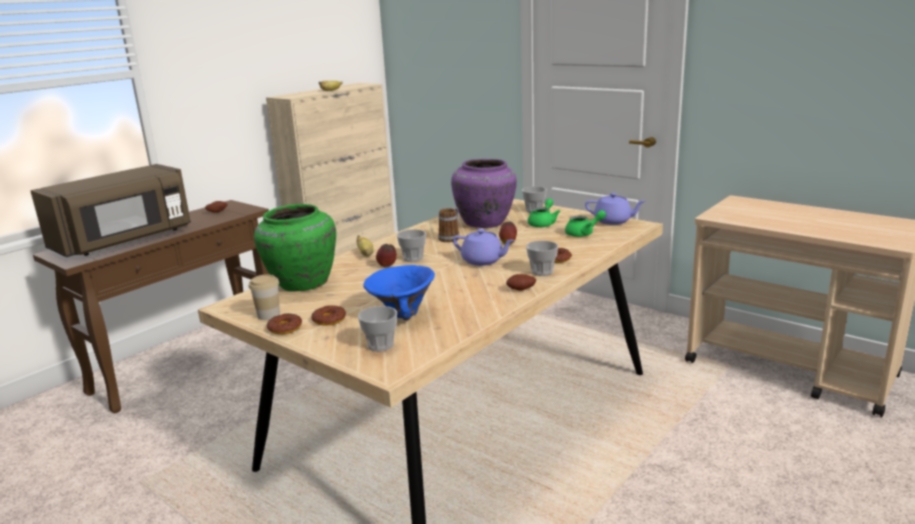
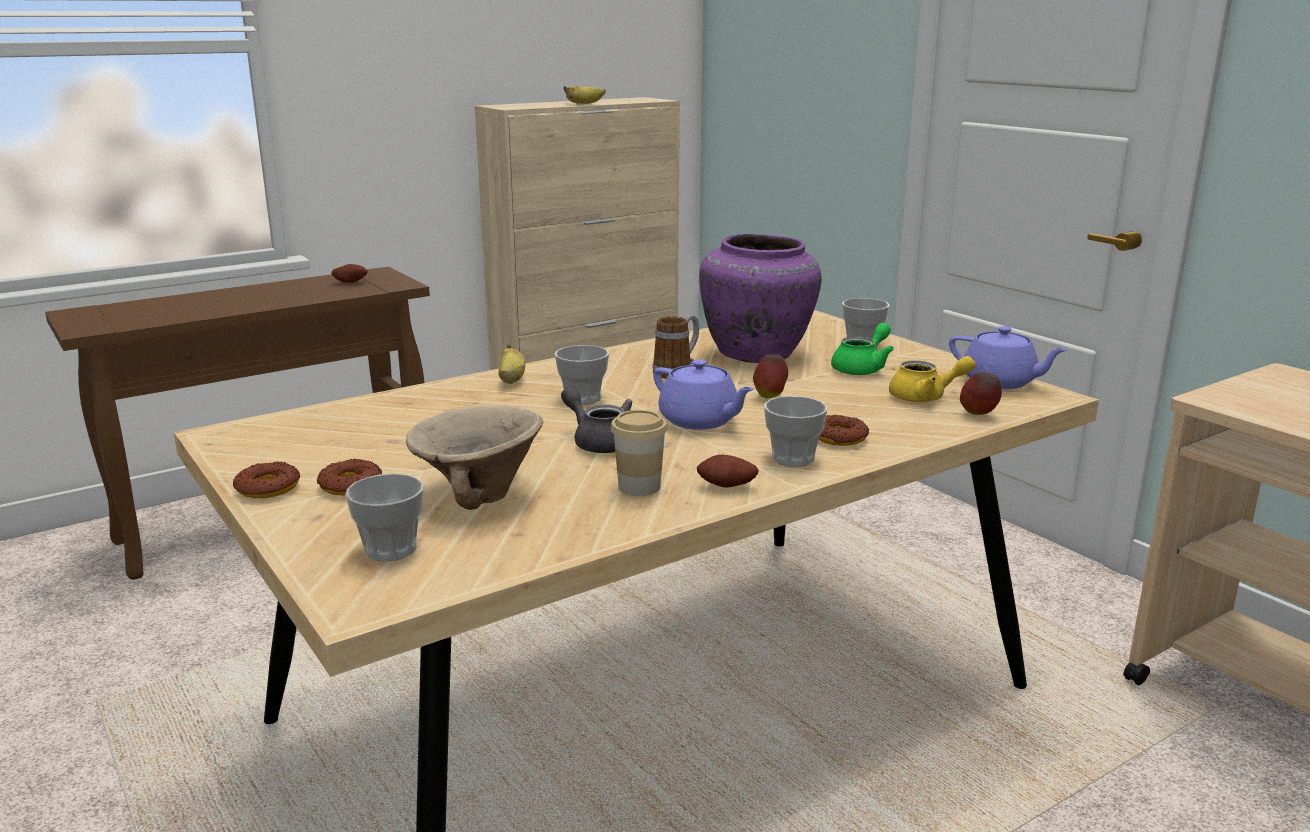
camera: 15 degrees right, 0 degrees up
brown microwave [30,164,191,257] -> none
cup [249,274,280,320] -> cup moved to [611,410,668,496]
green vase [254,204,336,292] -> none
blue bowl [363,265,435,321] -> beige bowl [406,406,543,510]
apple [376,244,397,267] -> apple moved to [960,372,1002,415]
green teapot [565,210,606,237] -> yellow teapot [889,356,976,402]
none -> grey teapot [561,387,632,453]

